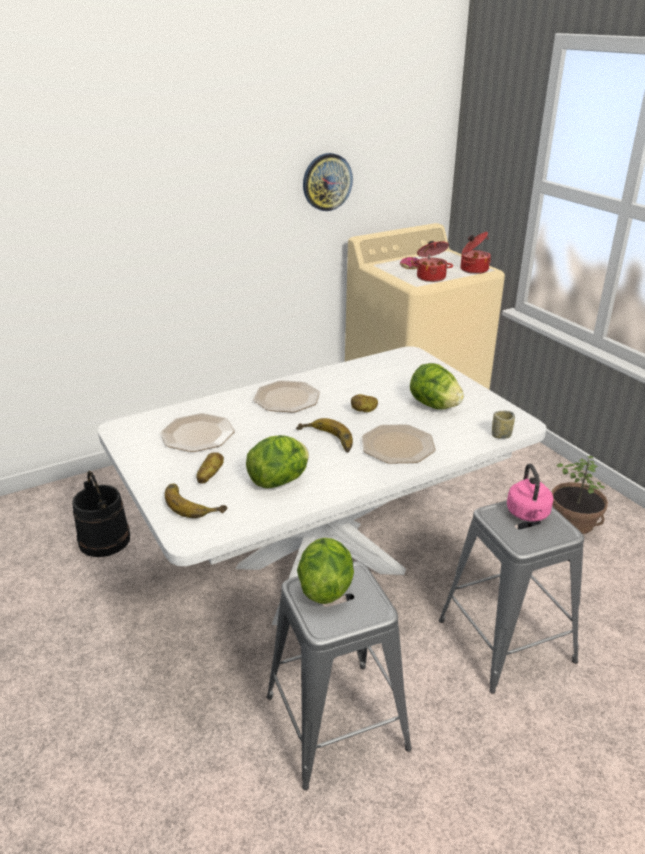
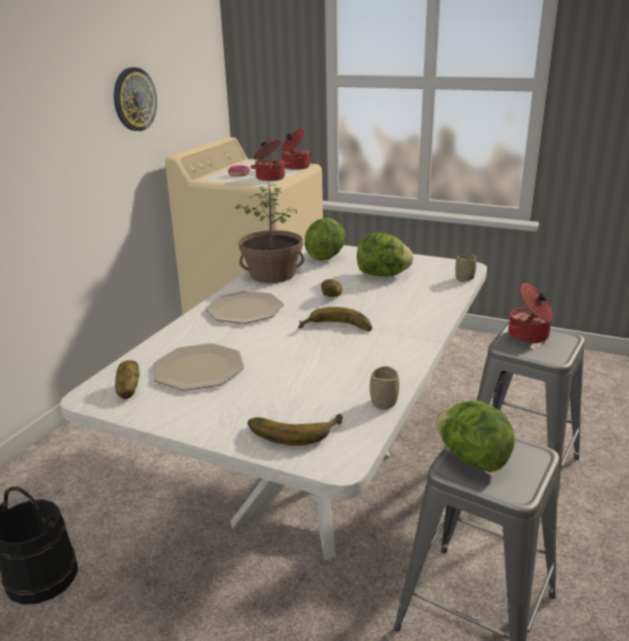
camera: 35 degrees left, 5 degrees down
potato [196,452,224,484] -> potato moved to [115,360,140,399]
lettuce [246,435,309,488] -> lettuce moved to [304,218,346,261]
plate [361,424,436,464] -> none
pink kettle [507,464,553,522] -> cooking pot [508,283,553,343]
potted plant [552,456,608,534] -> potted plant moved to [235,182,304,283]
none -> cup [370,366,399,410]

